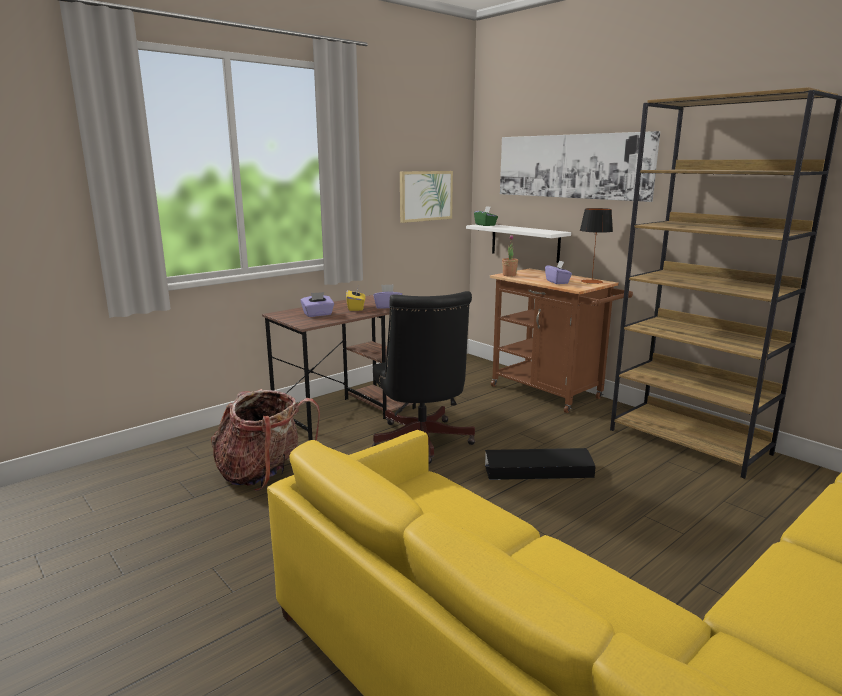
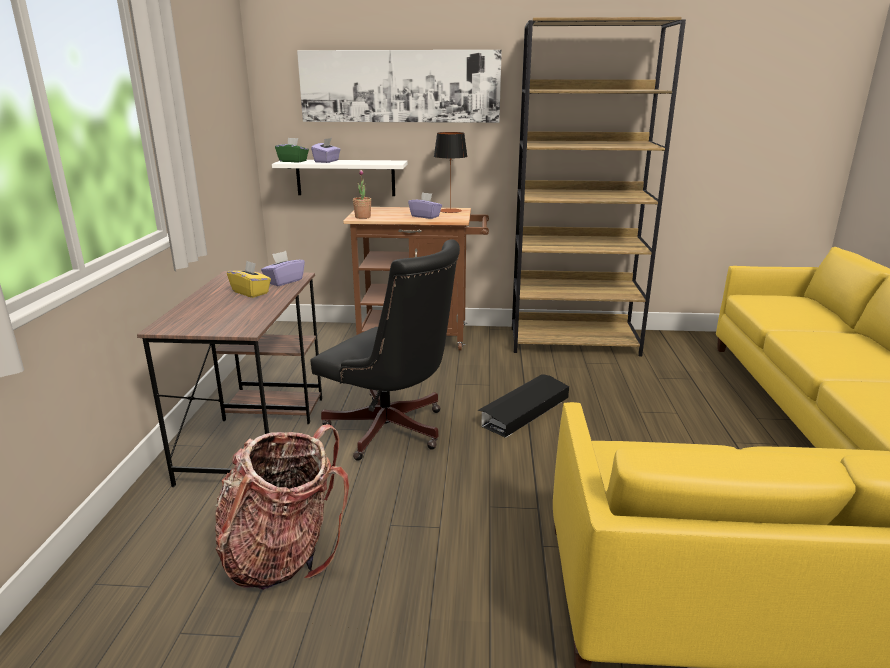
camera: 45 degrees left, 5 degrees up
purple tissue box [300,292,334,317] -> purple tissue box moved to [311,138,341,163]
picture [400,171,453,223] -> none

